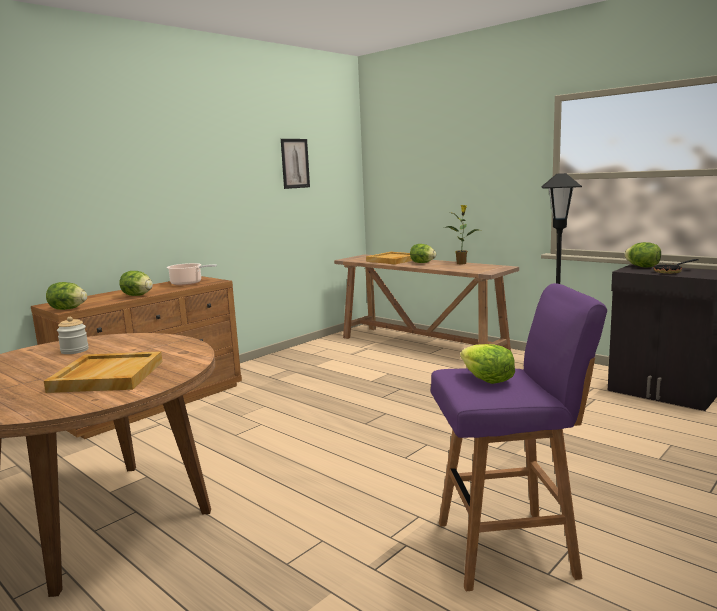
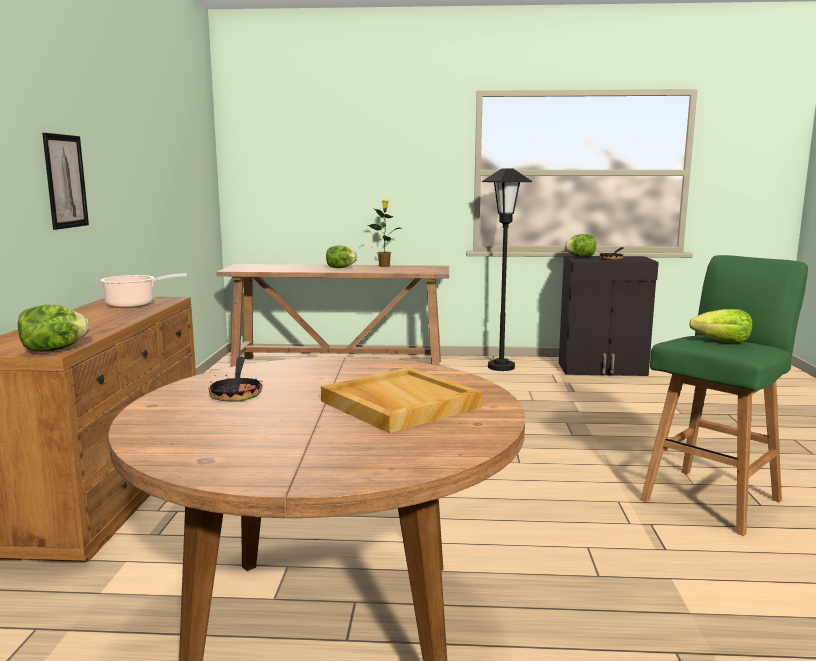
camera: 40 degrees left, 0 degrees up
jar [57,317,89,354] -> frying pan [208,357,263,402]
lettuce [119,271,153,296] -> none
picture [281,139,310,189] -> picture moved to [42,133,89,230]
beige tray [366,252,413,265] -> none
purple stool [431,283,607,591] -> green stool [641,255,808,536]

